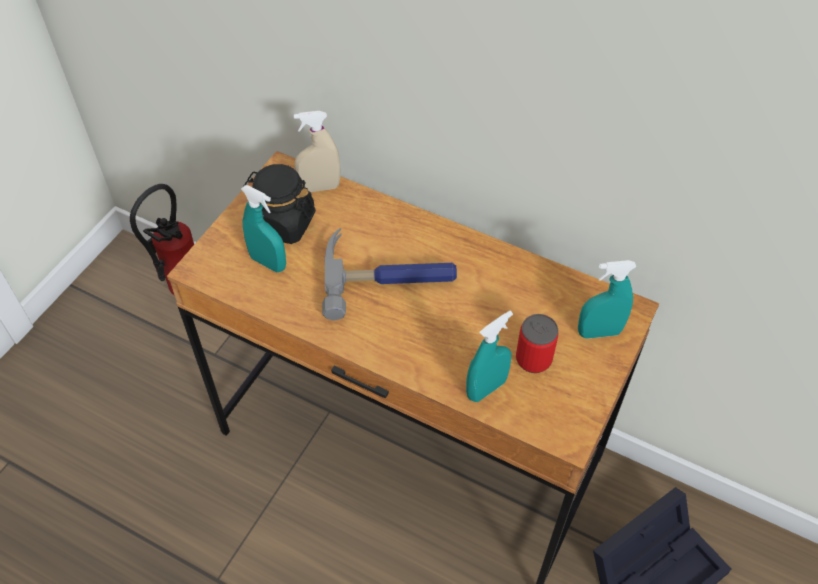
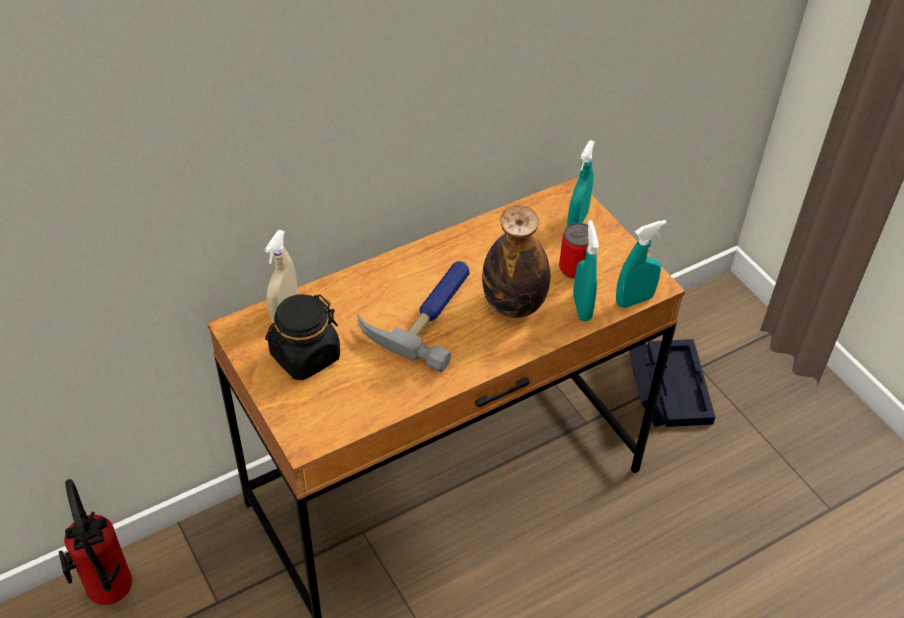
camera: 60 degrees left, 5 degrees down
turquoise spray bottle [241,185,286,272] -> turquoise spray bottle moved to [616,220,667,308]
none -> bottle [482,205,550,318]

